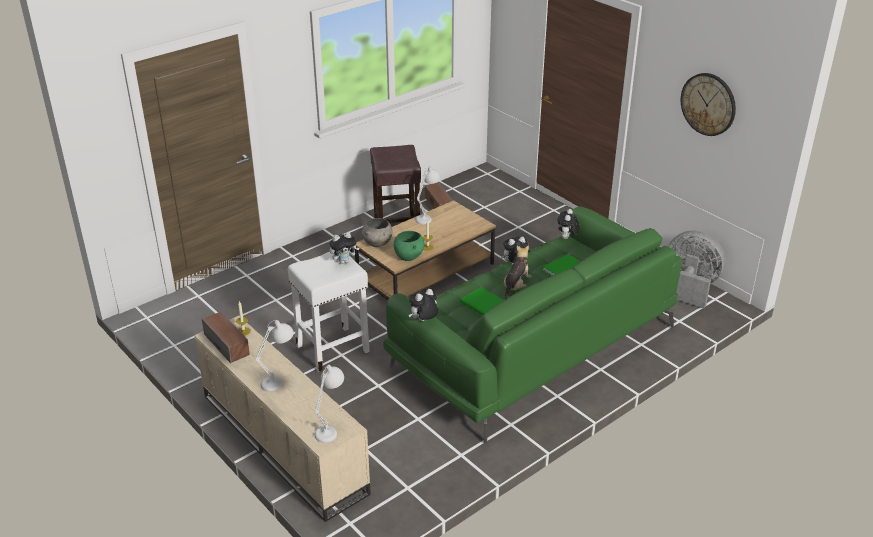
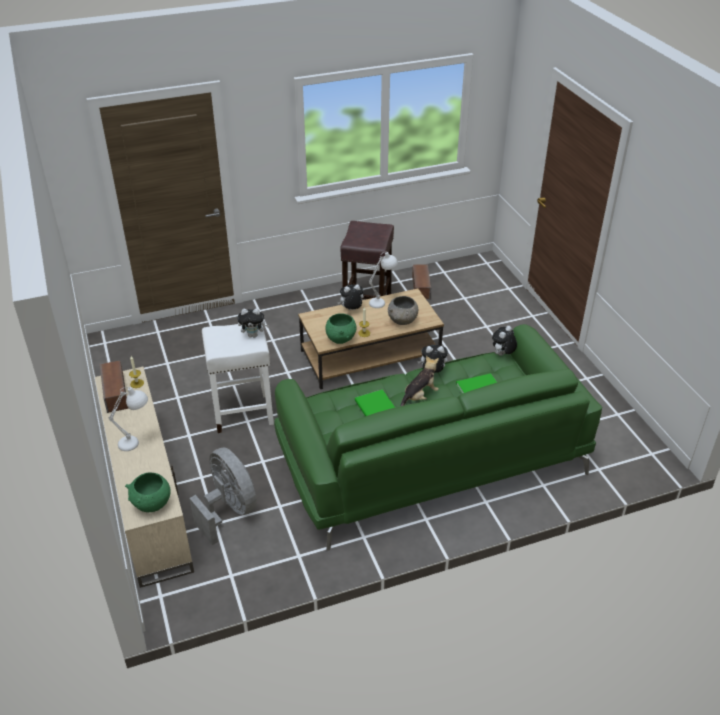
camera: 20 degrees right, 5 degrees up
white table lamp [314,365,344,443] -> green bowl [125,473,171,512]
grey bowl [362,218,393,247] -> grey bowl moved to [388,296,418,325]
plush toy [409,289,438,321] -> plush toy moved to [337,284,364,310]
grey fan [668,231,726,308] -> grey fan moved to [189,447,257,545]
wall clock [681,73,736,136] -> none

